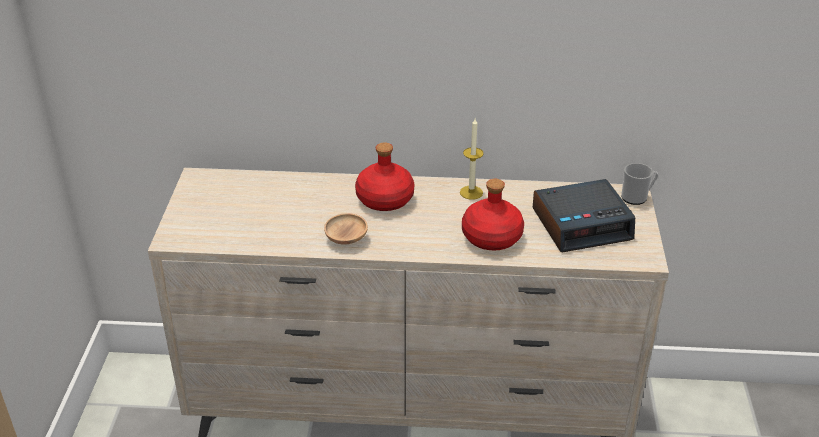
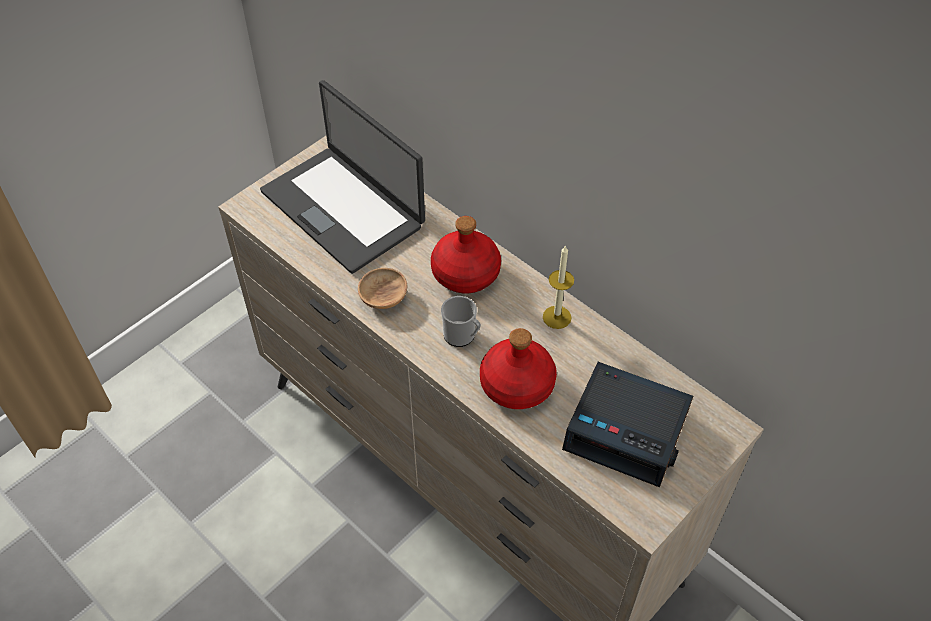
camera: 40 degrees right, 15 degrees up
mug [621,163,658,205] -> mug moved to [441,296,481,347]
none -> laptop [260,80,425,274]

